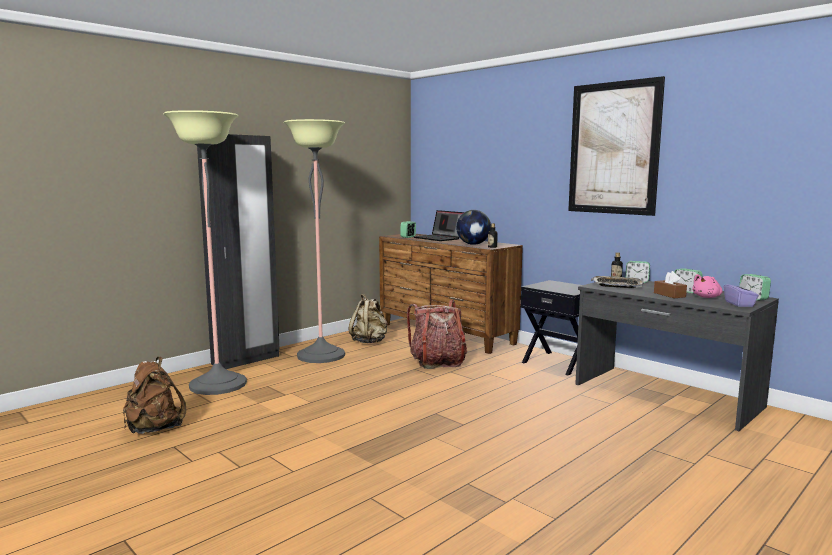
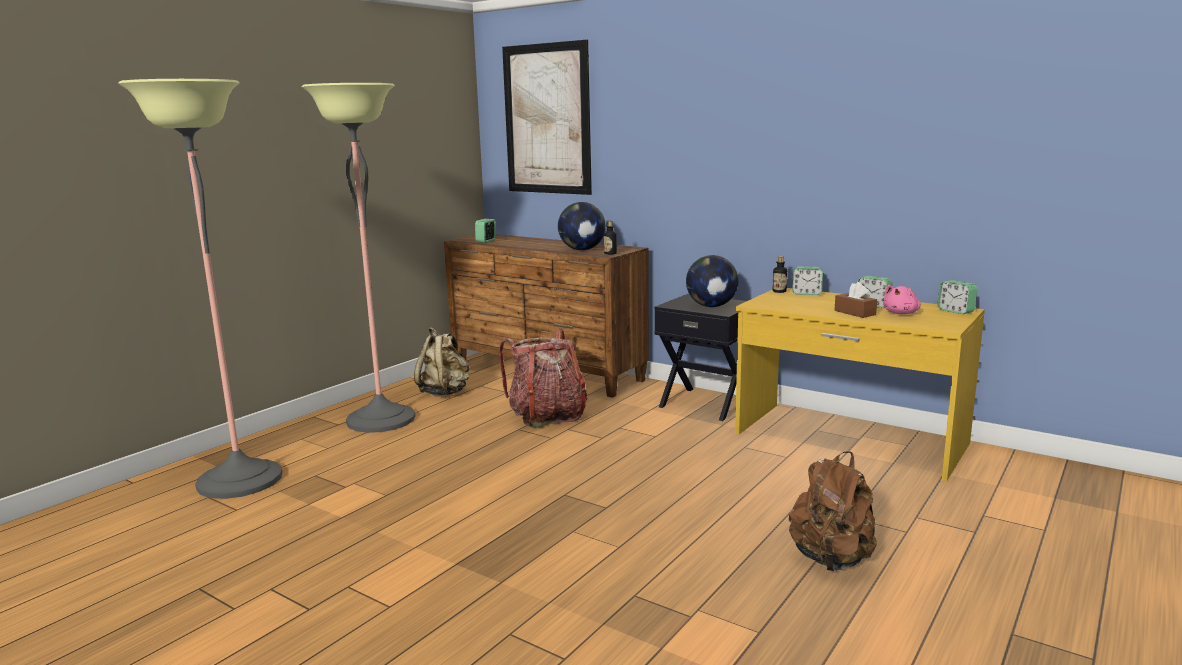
camera: 10 degrees left, 5 degrees up
brown backpack [123,357,186,434] -> brown backpack moved to [789,451,877,571]
black wardrobe [197,134,280,369] -> none
laptop [413,210,464,241] -> none
picture [568,76,665,216] -> picture moved to [502,40,592,195]
grey desk [575,281,779,431] -> yellow desk [735,288,985,481]
tray [591,276,644,288] -> none
purple tissue box [724,279,759,307] -> none
none -> globe [686,255,739,307]

